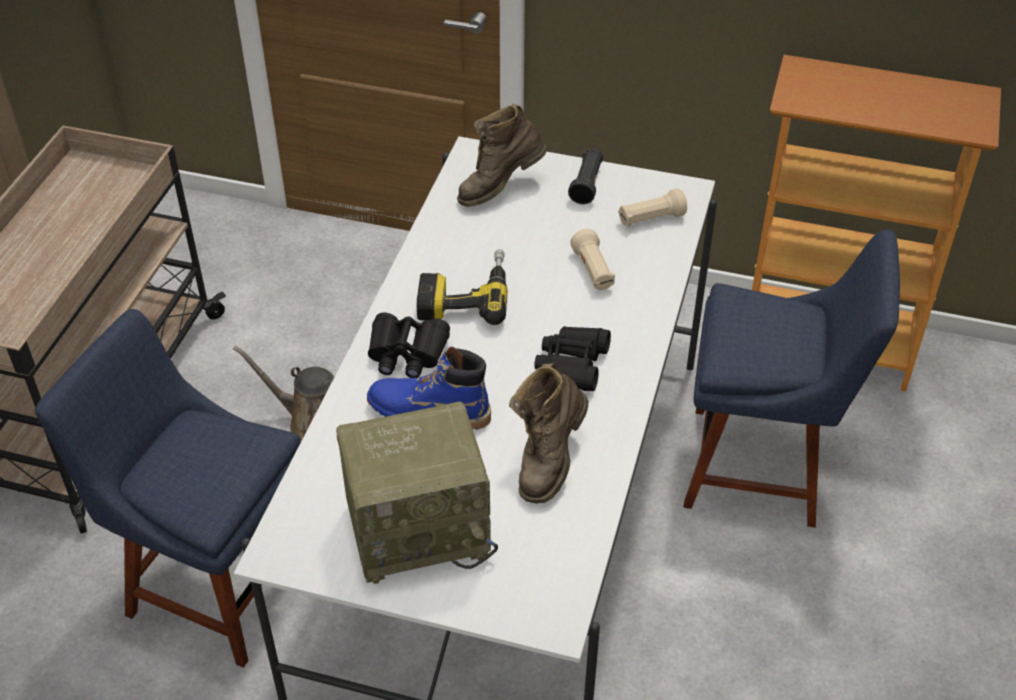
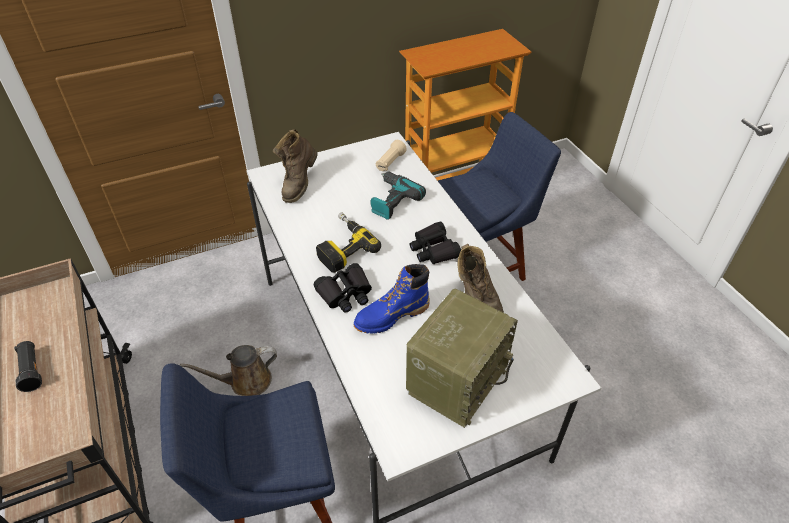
camera: 40 degrees left, 0 degrees up
black flashlight [568,149,603,204] -> black flashlight moved to [14,341,42,392]
beige flashlight [570,229,615,290] -> power drill [370,171,426,220]

